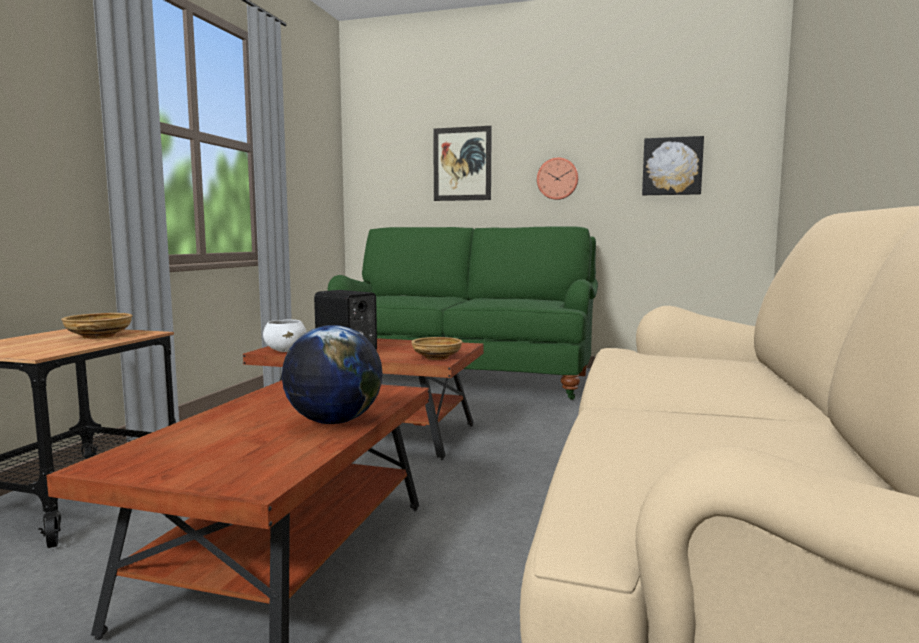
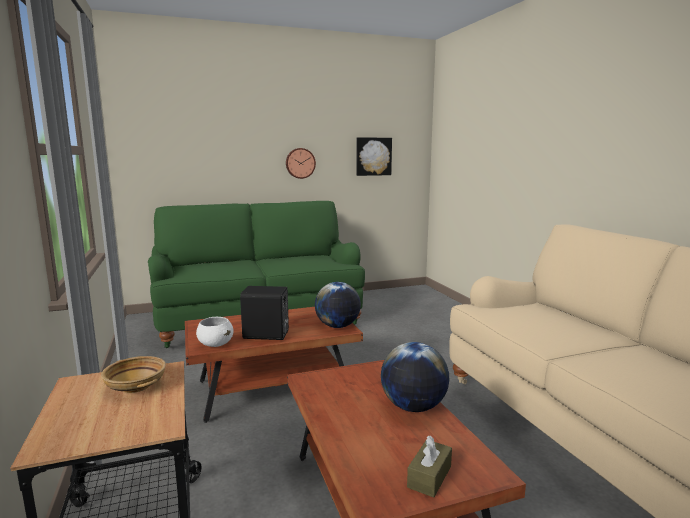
camera: 35 degrees left, 5 degrees up
beige bowl [411,337,463,360] -> globe [315,282,361,328]
picture [433,126,492,201] -> none
none -> brown tissue box [407,436,452,498]

